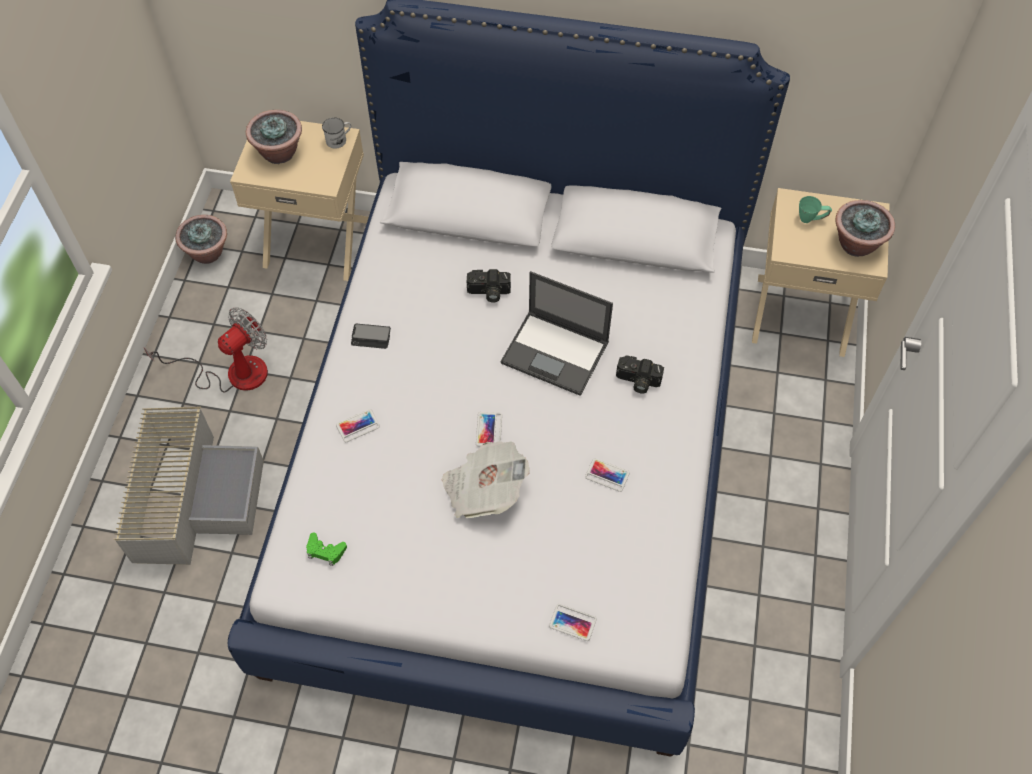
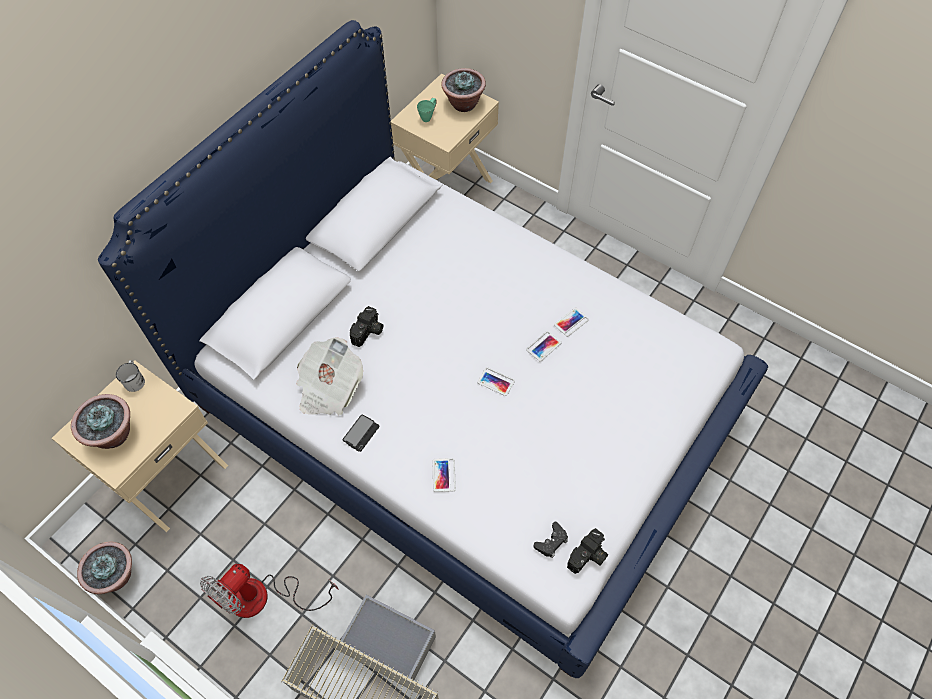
camera: 65 degrees left, 0 degrees up
fan [144,308,268,392] -> fan turned 120 degrees counterclockwise [200,564,339,618]
green game controller [306,532,347,566] -> black game controller [533,522,568,558]
newspaper [442,441,530,518] -> newspaper moved to [296,337,363,415]
laptop [500,271,613,396] -> none
phone [549,604,597,641] -> phone moved to [526,331,561,361]
camera [616,356,664,394] -> camera moved to [567,528,608,574]

